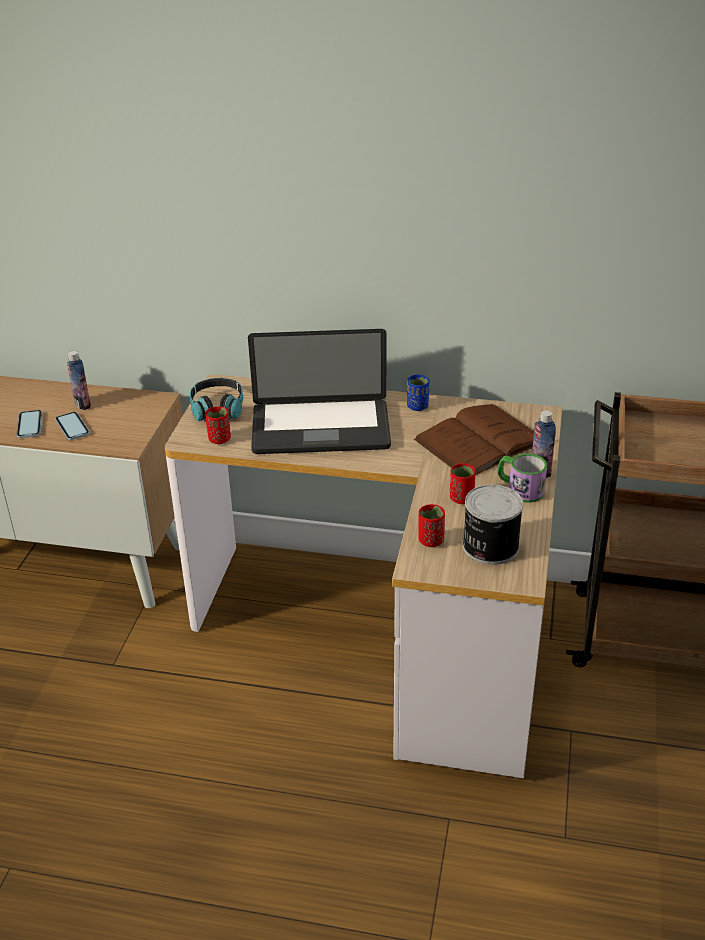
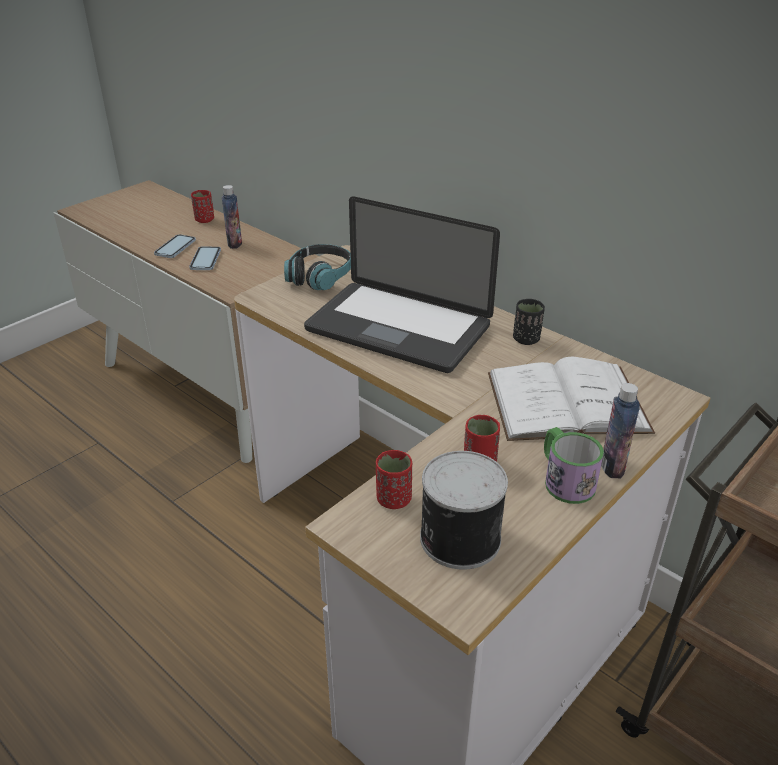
camera: 30 degrees right, 0 degrees up
red cup [205,406,231,444] -> red cup moved to [191,190,214,223]
blue cup [407,374,429,411] -> black cup [513,299,545,345]
brown book [414,404,534,475] -> white book [488,357,655,441]

